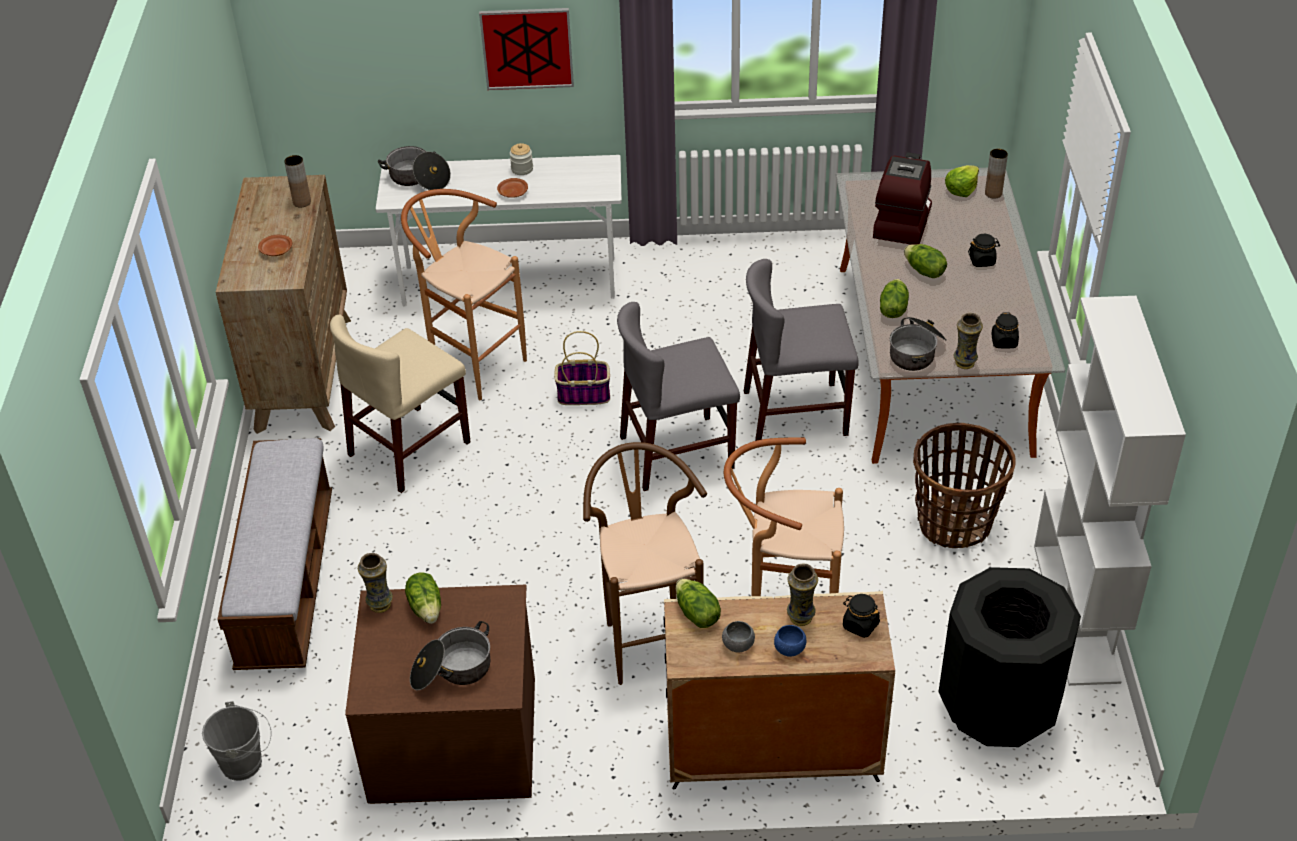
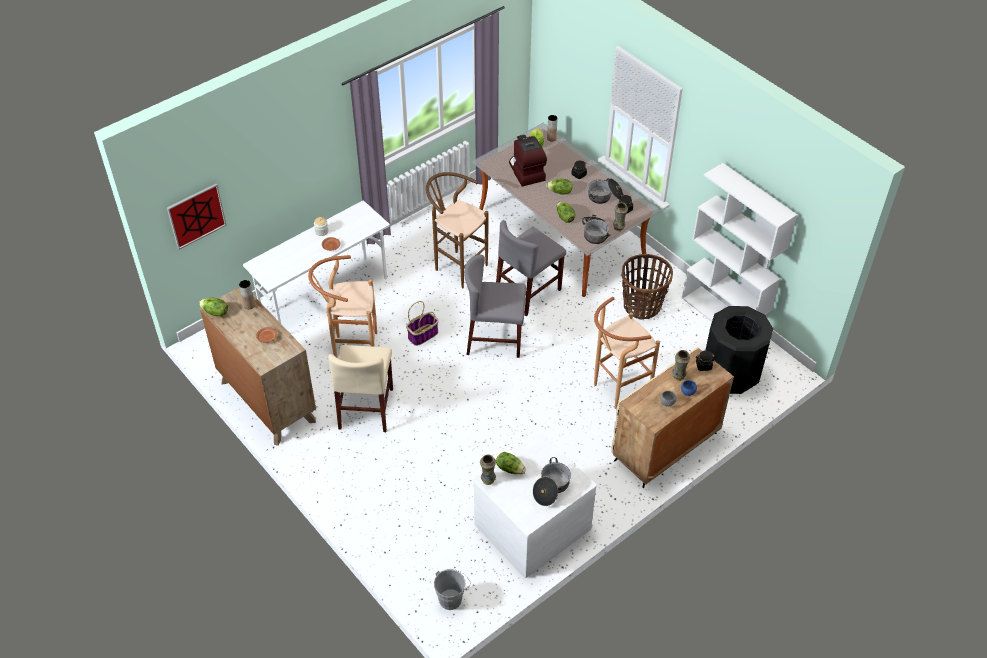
camera: 40 degrees left, 5 degrees up
bench [217,438,332,670] -> none
brown dresser [345,585,535,804] -> white dresser [472,432,597,578]
cooking pot [378,146,451,190] -> cooking pot moved to [588,178,623,204]
picture [479,8,574,90] -> picture moved to [167,184,226,250]
brown stool [583,442,707,685] -> brown stool moved to [426,172,488,289]
grey chair [617,302,740,491] -> grey chair turned 60 degrees clockwise [464,255,526,358]
lettuce [676,579,721,628] -> lettuce moved to [199,297,228,317]

